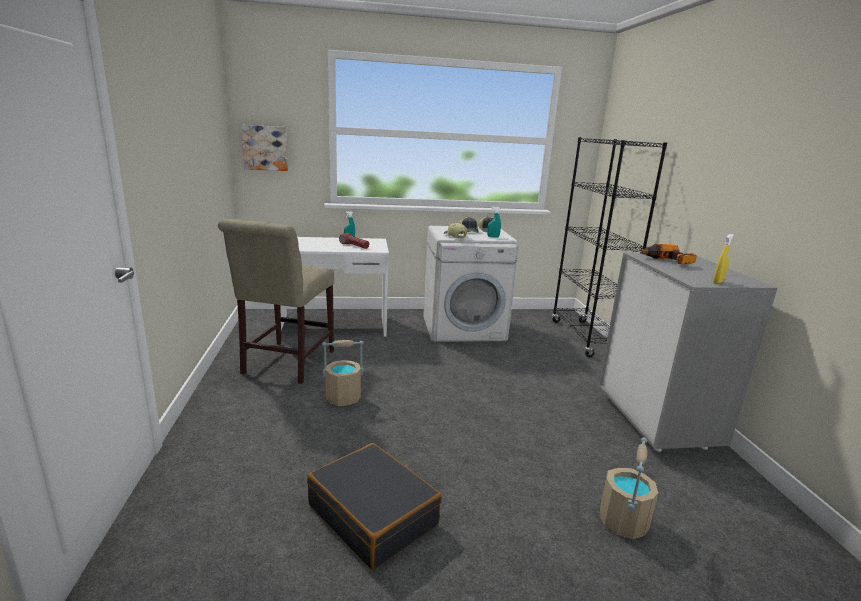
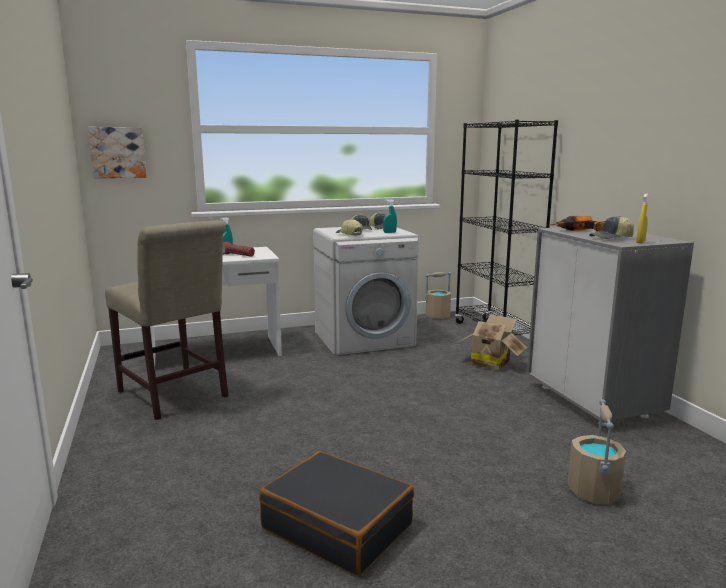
camera: 10 degrees left, 5 degrees down
beige chair [218,219,334,384] -> beige chair turned 45 degrees counterclockwise [105,220,229,420]
beige bucket [322,340,364,406] -> beige bucket moved to [425,272,451,319]
none -> cardboard box [457,314,527,370]
none -> cap [589,216,634,239]

